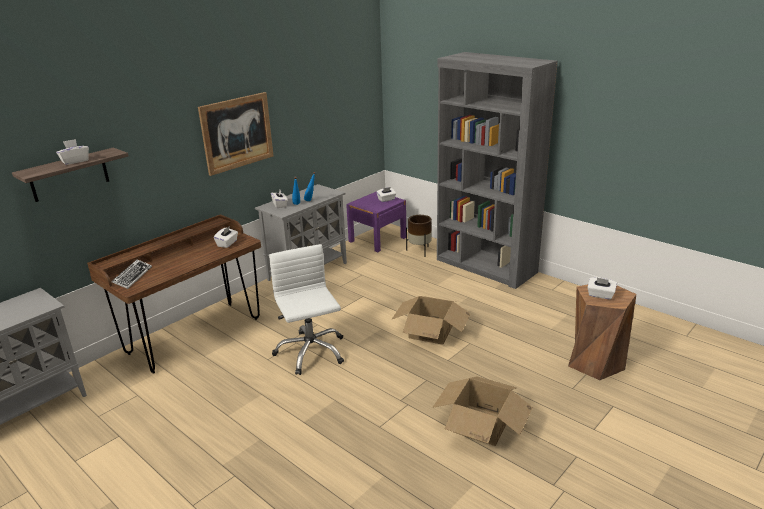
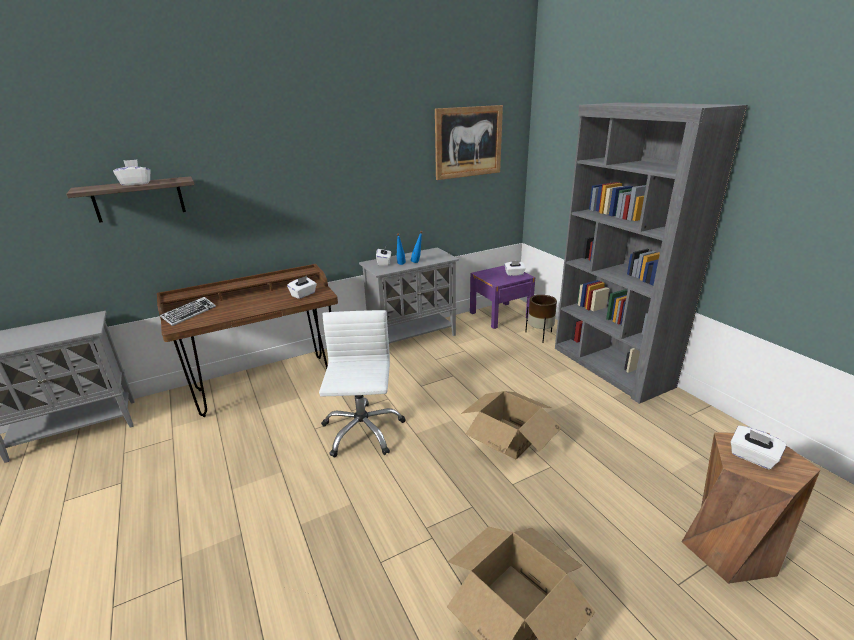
camera: 20 degrees right, 0 degrees up
picture [198,92,273,176] -> picture moved to [435,105,503,180]

